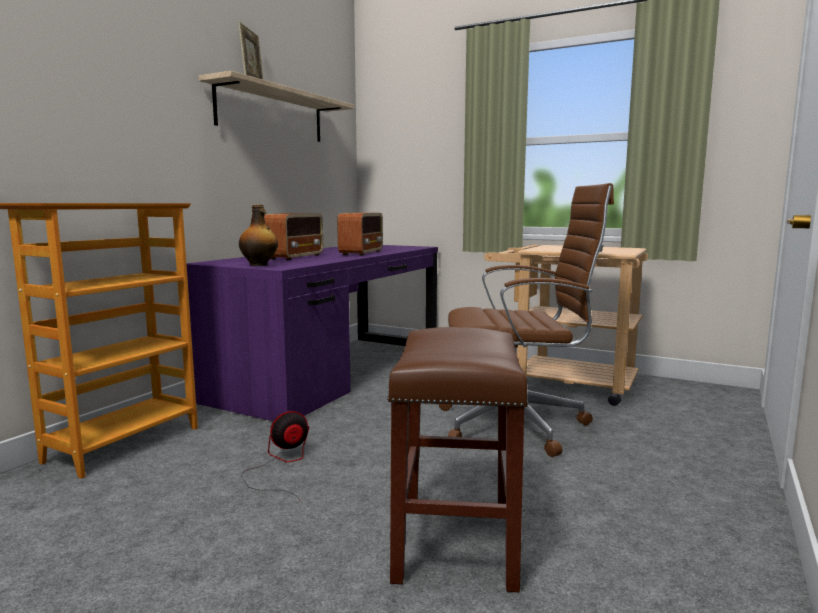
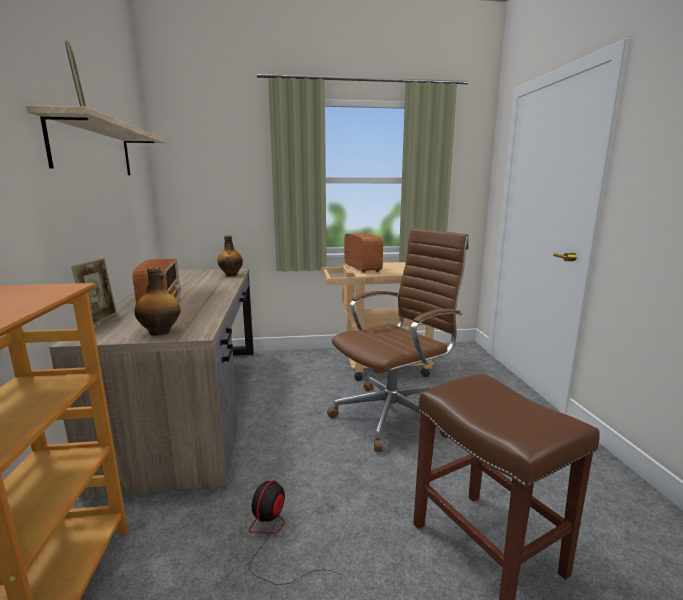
camera: 35 degrees left, 5 degrees up
purple desk [186,245,438,421] -> brown desk [49,268,254,498]
radio [337,213,383,256] -> radio moved to [345,233,383,273]
none -> picture frame [71,258,117,325]
none -> bottle [217,235,243,276]

